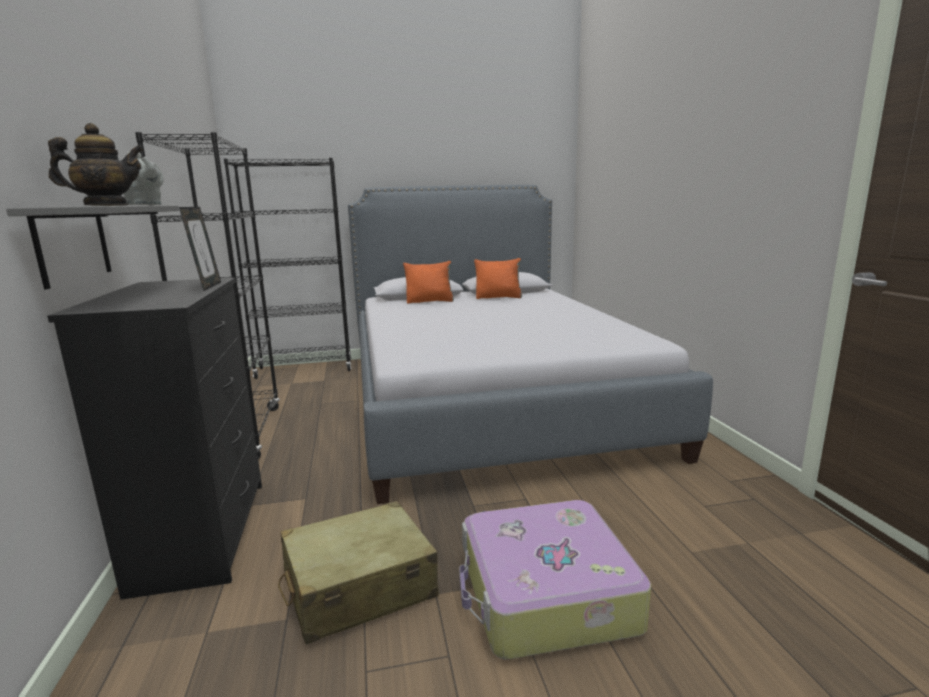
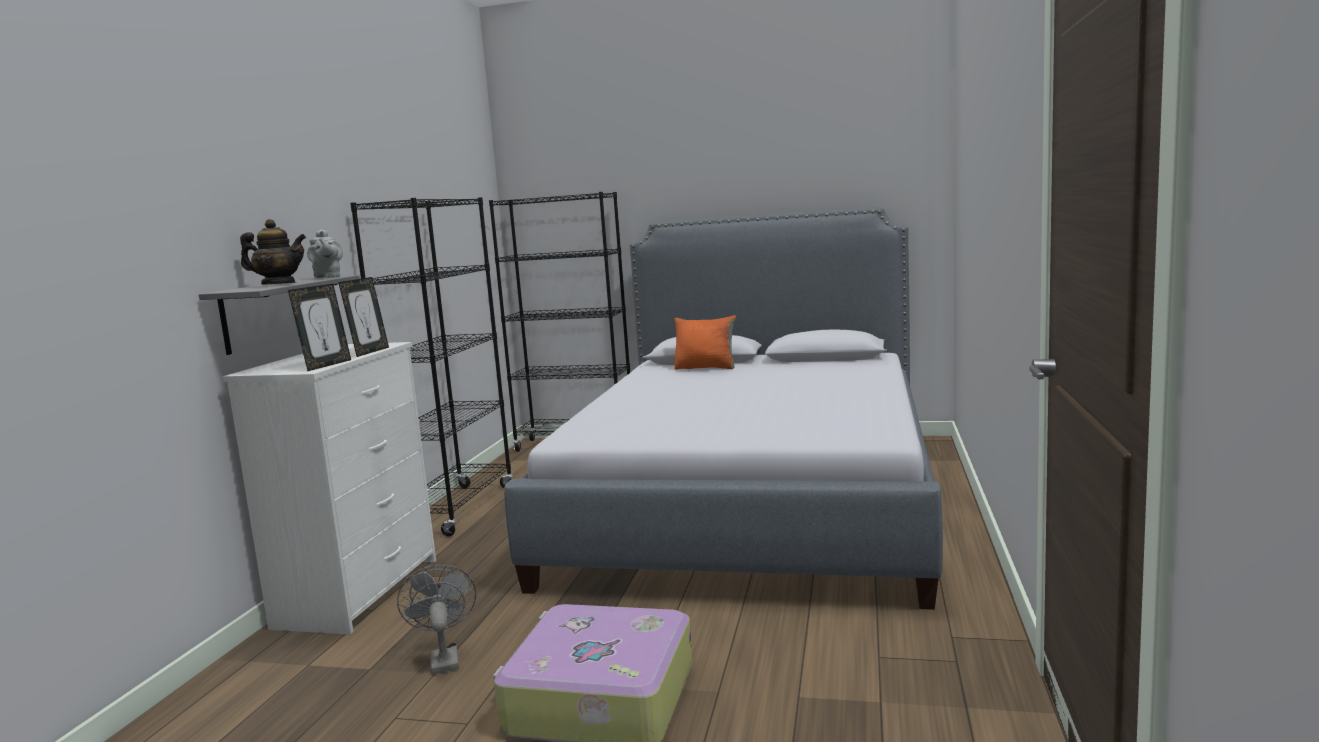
camera: 25 degrees right, 5 degrees down
black dresser [47,278,262,600] -> white dresser [223,342,436,634]
beige suitcase [278,501,439,645] -> grey fan [397,564,476,674]
orange pillow [474,258,522,299] -> none
none -> picture frame [288,284,351,371]

